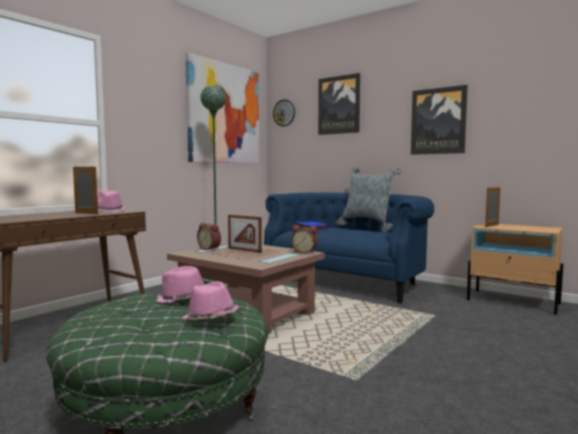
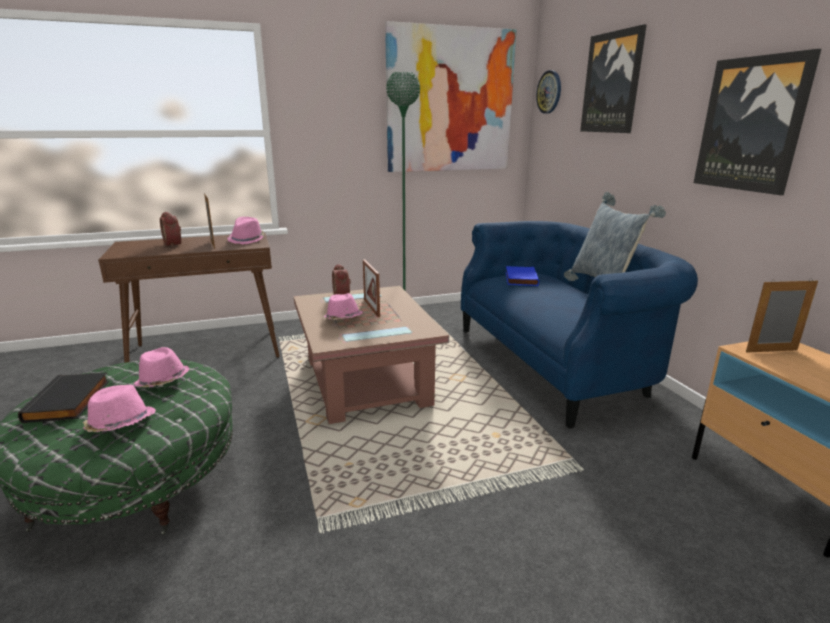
camera: 35 degrees right, 15 degrees up
alarm clock [291,225,318,254] -> alarm clock moved to [160,212,181,247]
none -> black book [18,372,109,423]
none -> pink hat [323,293,362,320]

